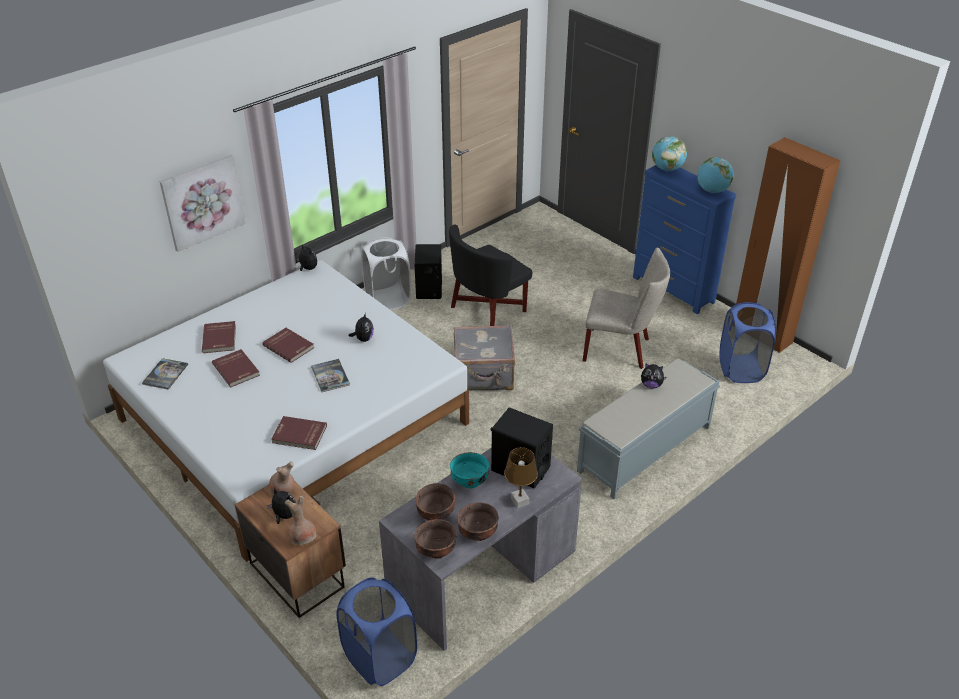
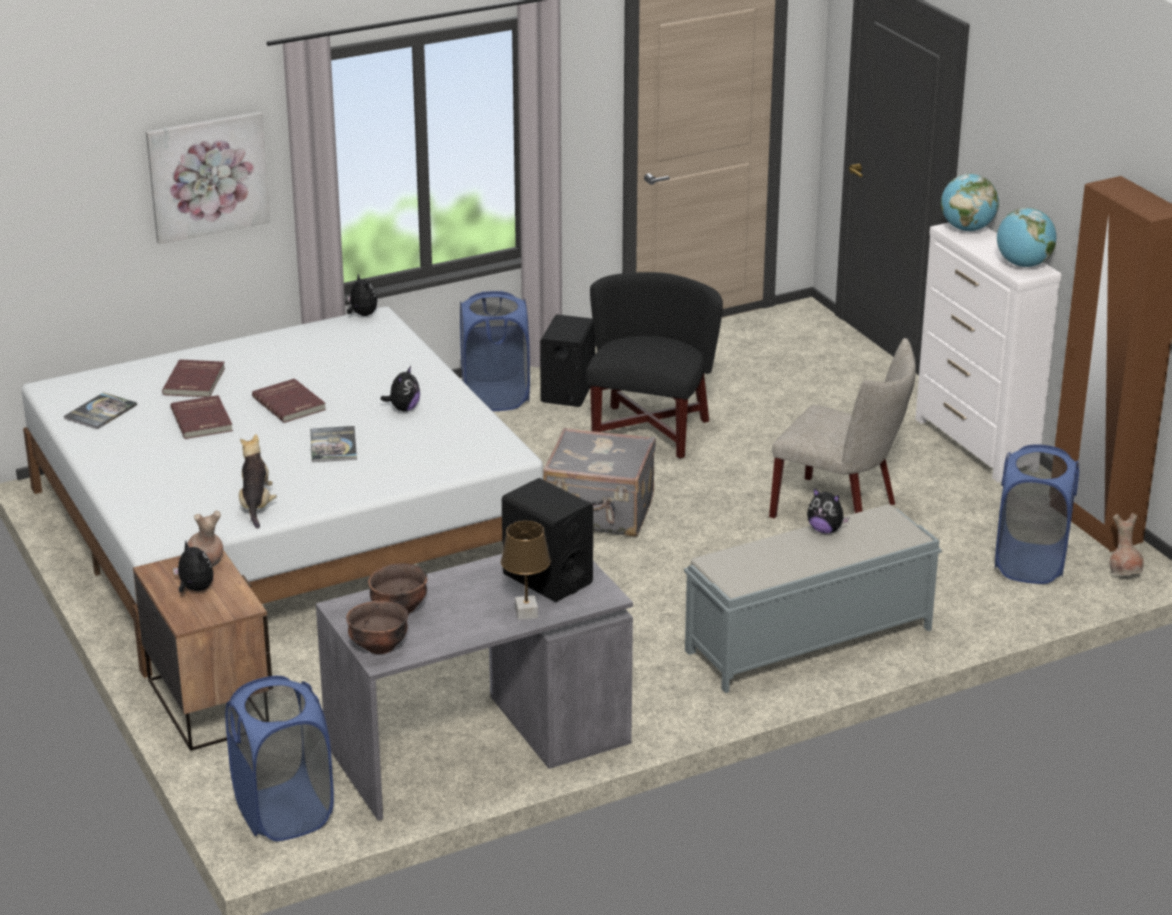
camera: 15 degrees right, 10 degrees down
red book [271,416,327,450] -> plush toy [239,434,277,529]
brown vase [285,496,316,545] -> brown vase moved to [1110,513,1144,575]
white laundry basket [361,237,411,310] -> blue laundry basket [460,291,530,411]
black armchair [449,224,532,326] -> black armchair turned 135 degrees clockwise [586,272,723,459]
turquoise bowl [450,452,490,489] -> none
brown bowl [457,502,499,541] -> none
blue dresser [633,165,736,314] -> white dresser [915,223,1061,482]

